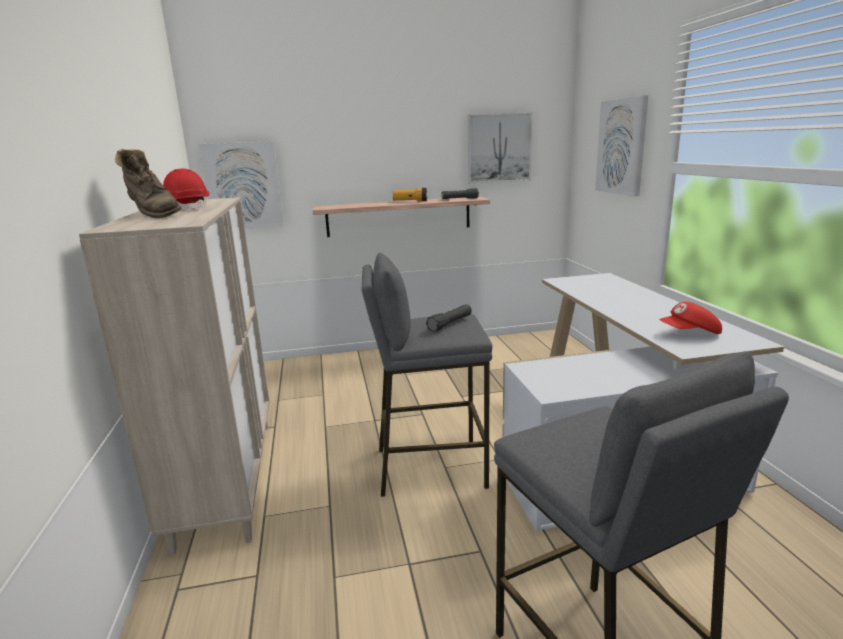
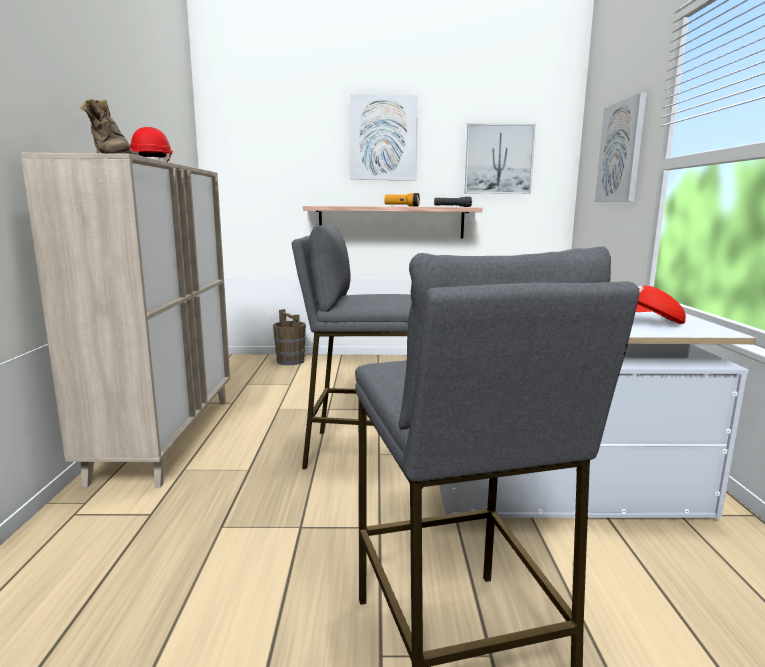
camera: 10 degrees right, 5 degrees down
picture [199,141,284,229] -> picture moved to [349,94,418,180]
black flashlight [426,304,472,332] -> none
none -> brown bucket [273,309,306,365]

